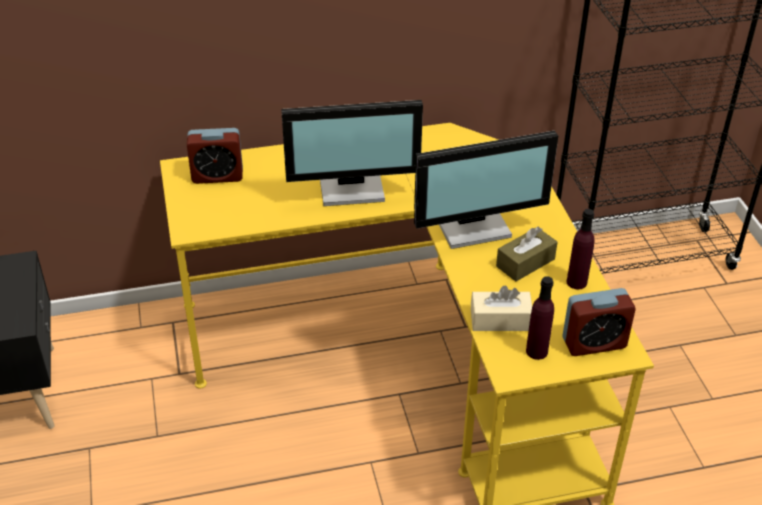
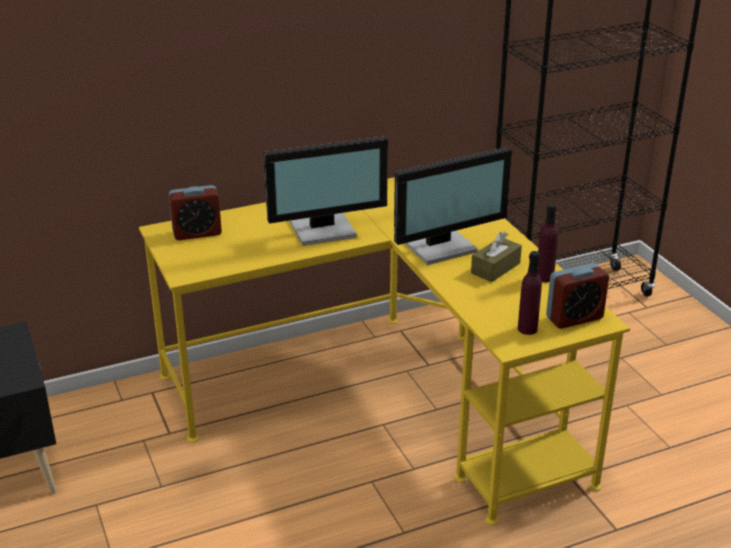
camera: 10 degrees left, 10 degrees down
beige tissue box [471,286,532,331] -> none

